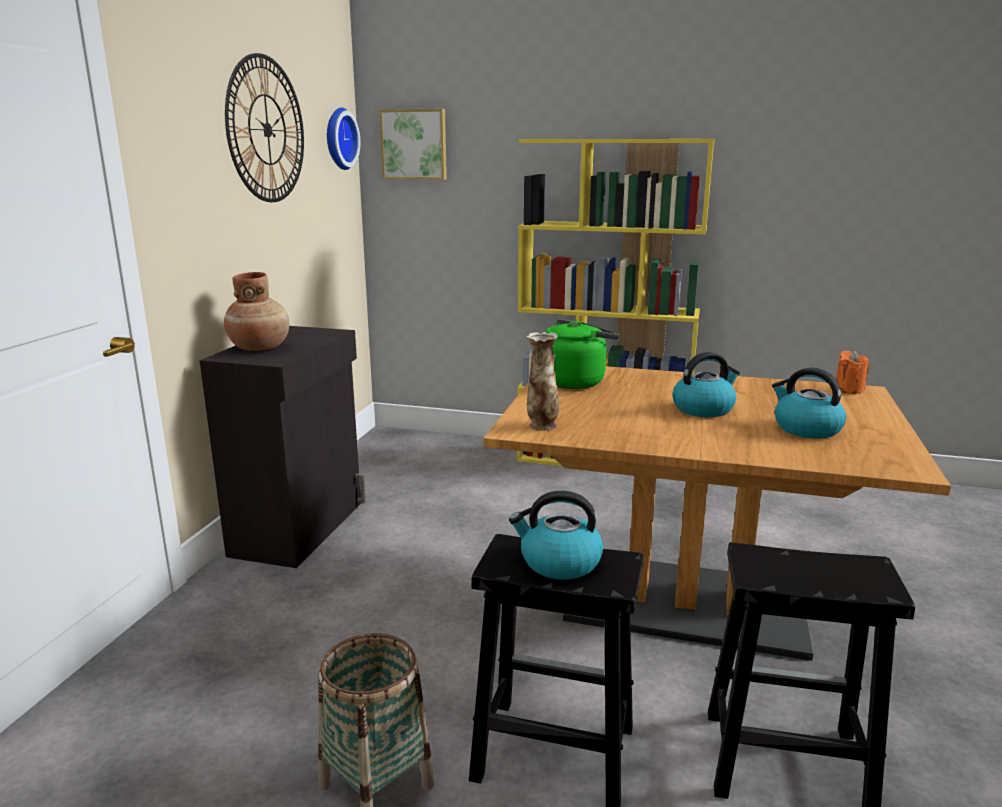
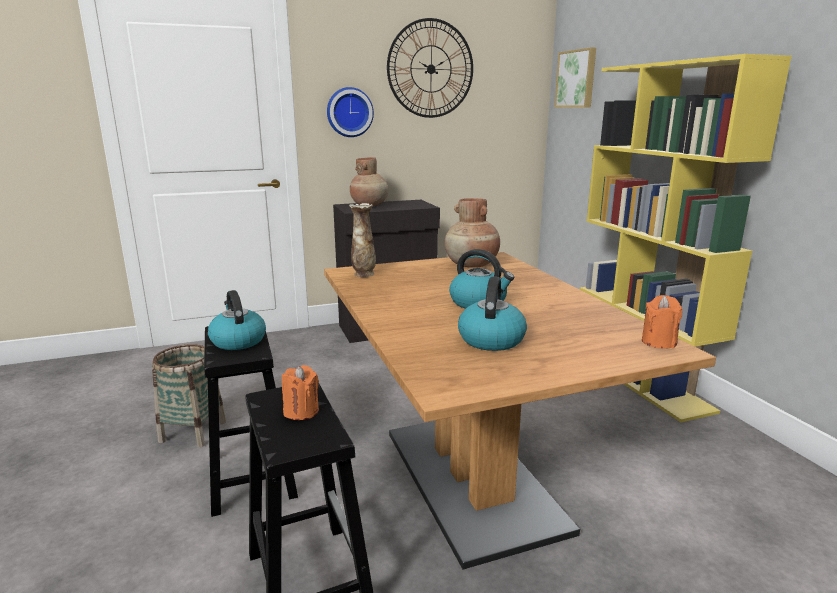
camera: 55 degrees right, 0 degrees up
wall clock [327,108,360,170] -> wall clock moved to [327,87,374,137]
green kettle [546,319,620,389] -> brown vase [445,198,500,268]
none -> orange candle [282,365,319,420]

